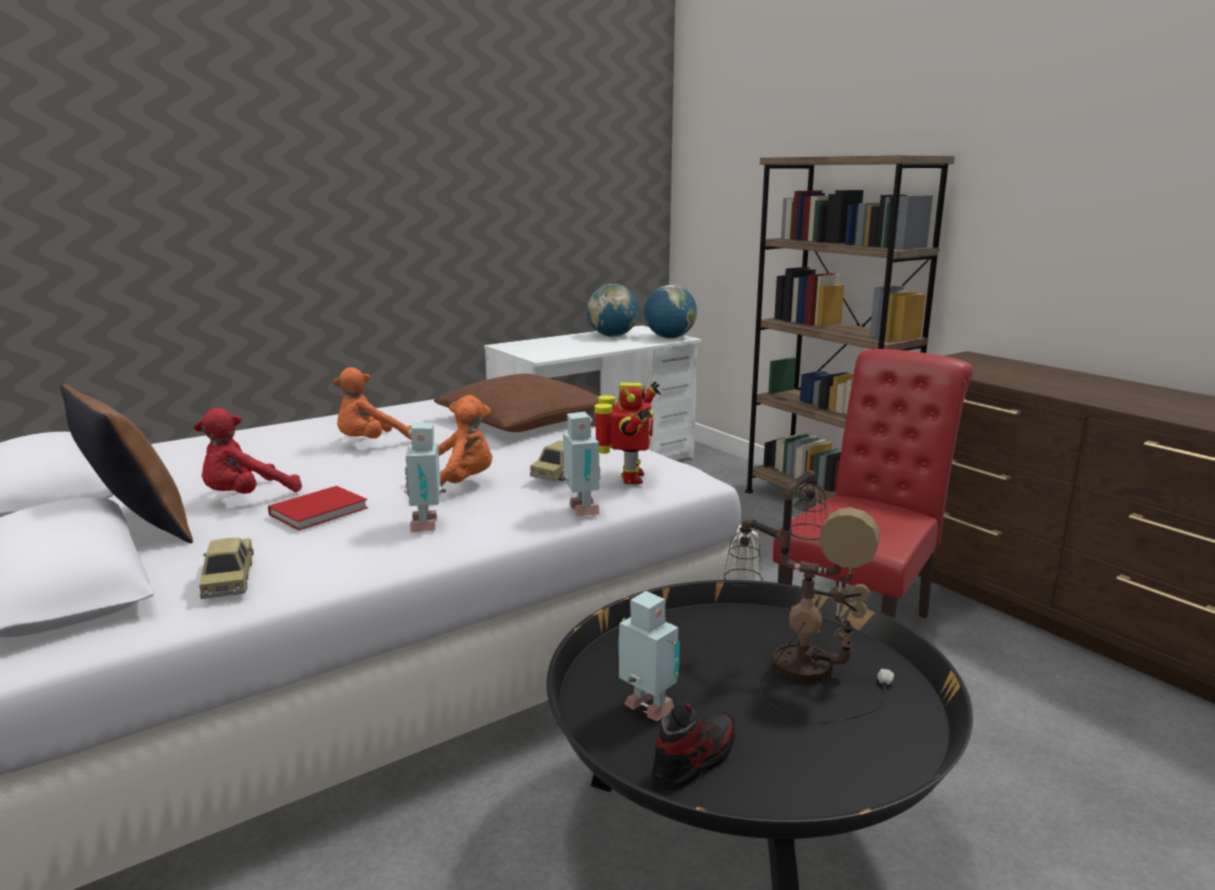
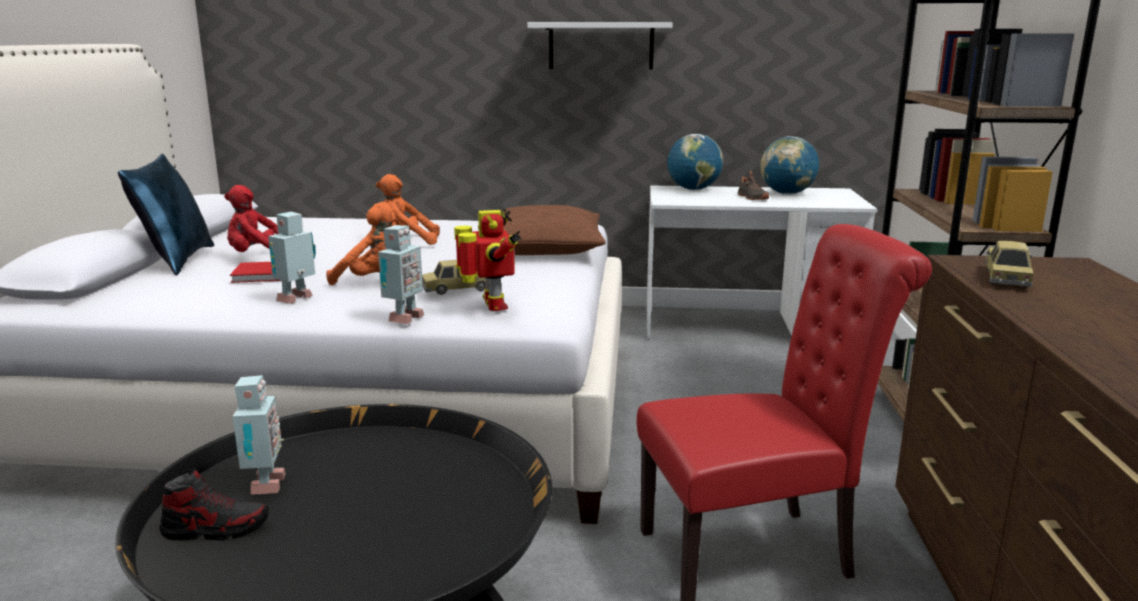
camera: 40 degrees right, 0 degrees up
brown pillow [60,384,193,543] -> blue pillow [118,154,214,275]
toy car [199,538,254,599] -> toy car moved to [986,241,1033,287]
toy robot [594,382,660,484] -> toy robot turned 60 degrees counterclockwise [454,209,522,311]
globe [644,285,697,338] -> globe moved to [667,134,723,190]
table lamp [724,470,894,724] -> none
none -> white shelf [527,22,673,69]
none -> black shoe [737,171,769,200]

